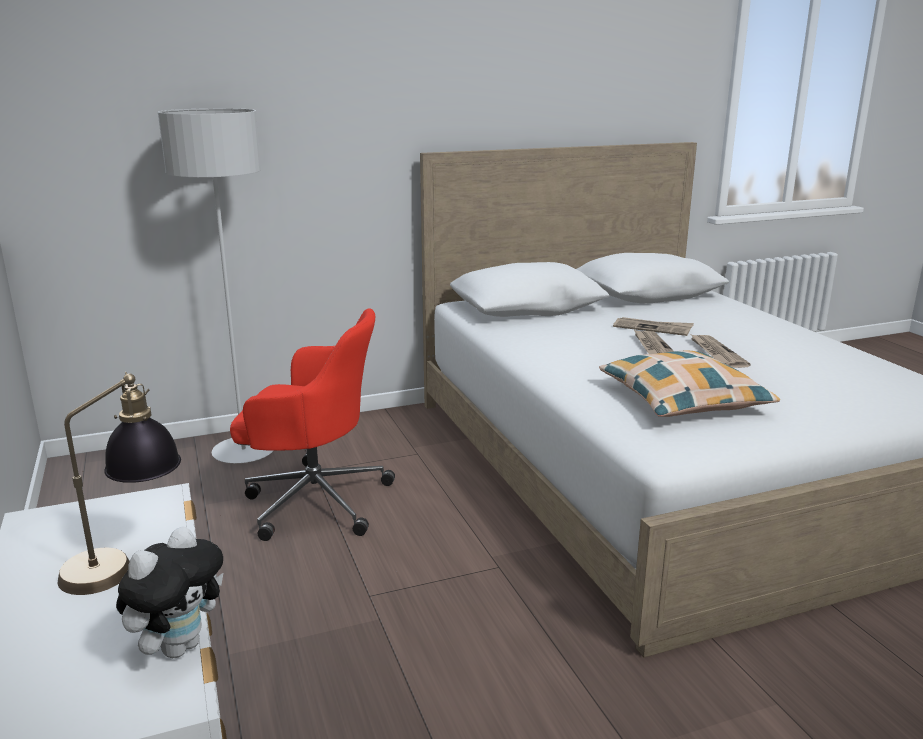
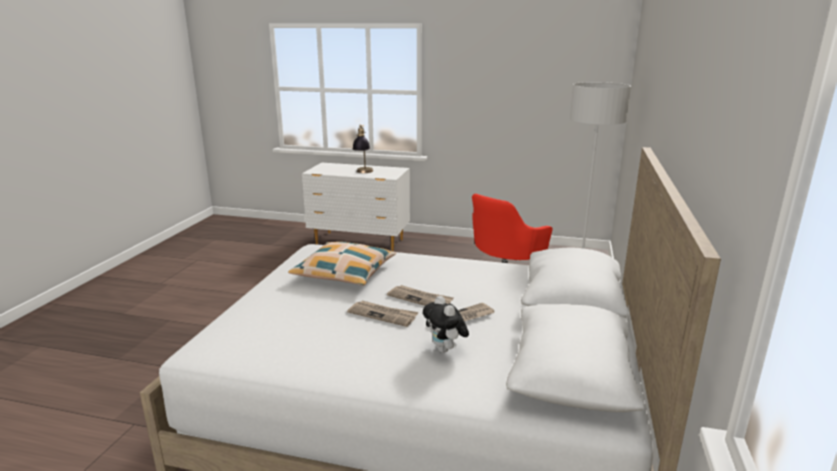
camera: 125 degrees right, 0 degrees up
plush toy [116,527,224,658] -> plush toy moved to [423,296,469,353]

